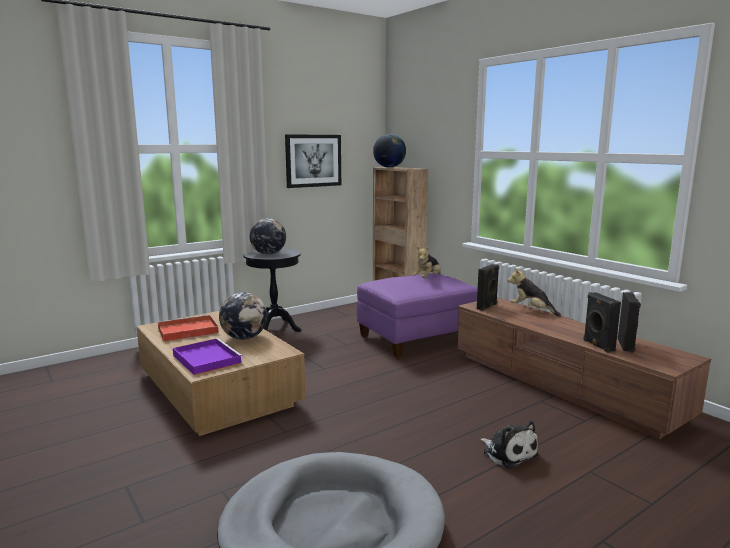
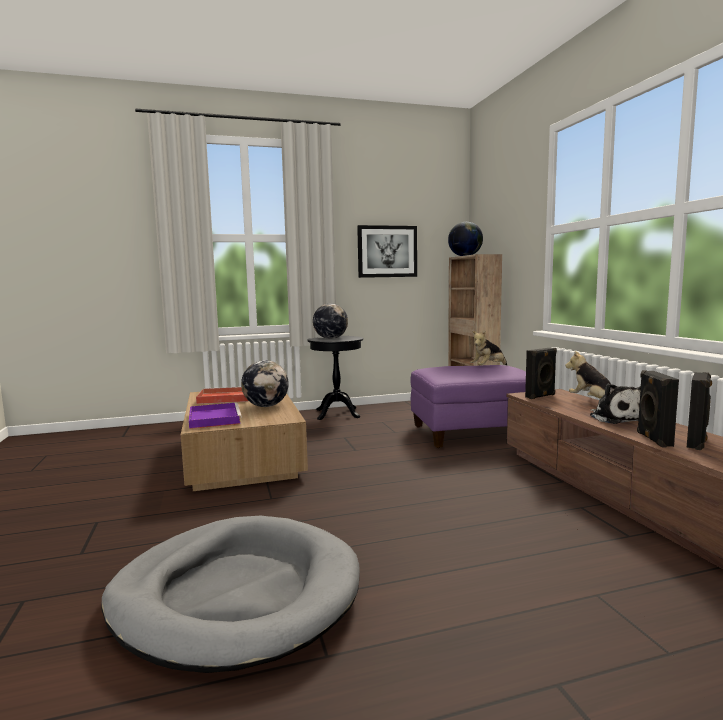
camera: 20 degrees right, 5 degrees down
plush toy [480,421,539,469] -> plush toy moved to [590,384,641,424]

